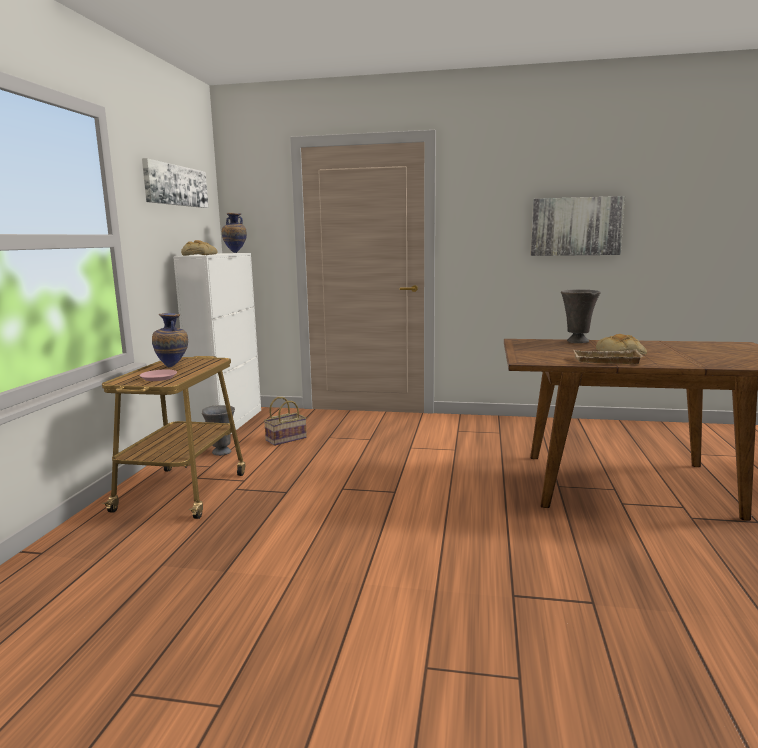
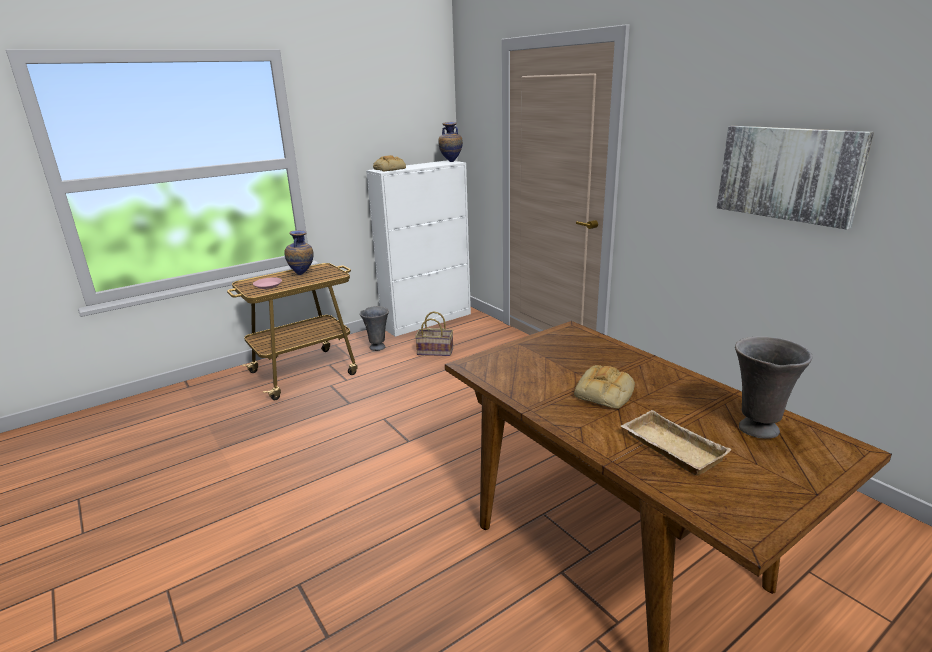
camera: 45 degrees right, 10 degrees up
picture [142,158,208,208] -> none
grey vase [561,289,601,343] -> grey vase moved to [735,336,813,439]
beige tray [574,349,644,364] -> beige tray moved to [621,410,732,475]

